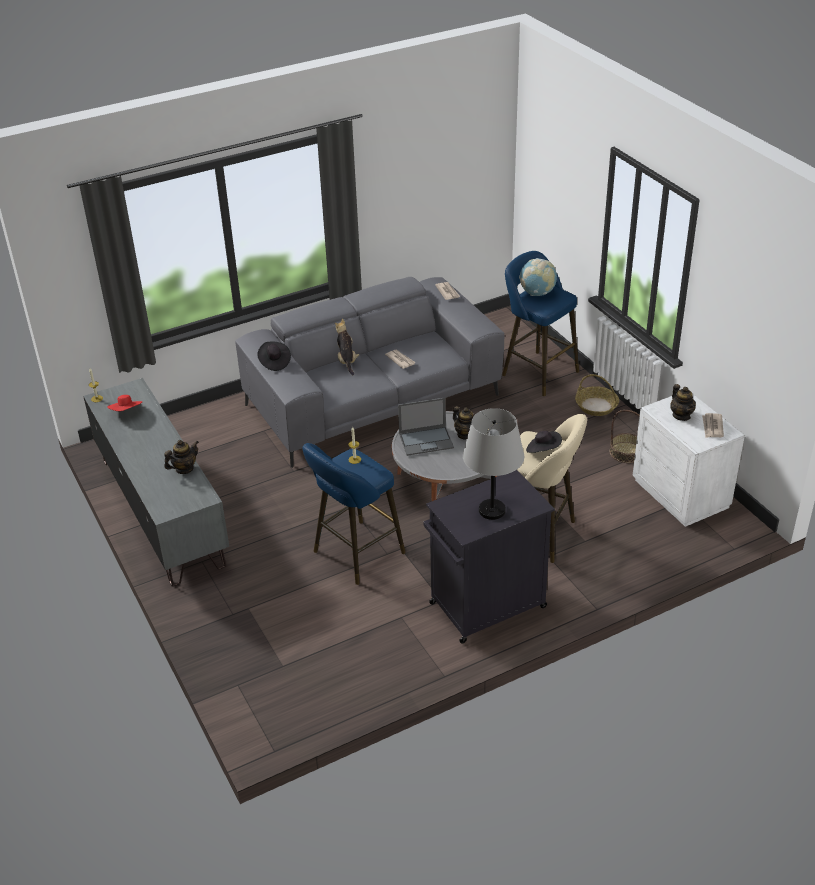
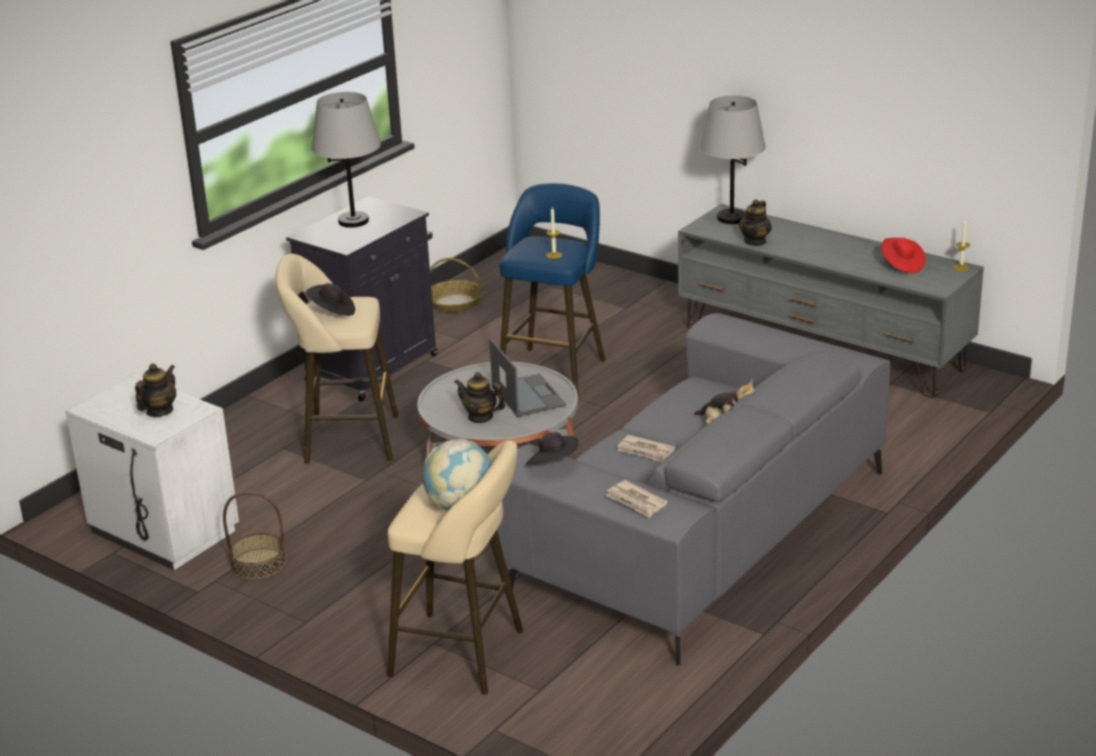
camera: 155 degrees right, 10 degrees down
black hat [257,342,291,371] -> black hat moved to [526,432,579,464]
laptop [398,398,454,456] -> laptop turned 105 degrees clockwise [489,338,566,417]
blue stool [502,251,579,396] -> beige stool [387,440,523,695]
basket [575,374,619,416] -> basket moved to [430,258,483,313]
teapot [670,384,696,421] -> teapot turned 75 degrees clockwise [135,363,176,417]
newspaper [702,413,724,438] -> none
none -> grey table lamp [700,95,766,224]

